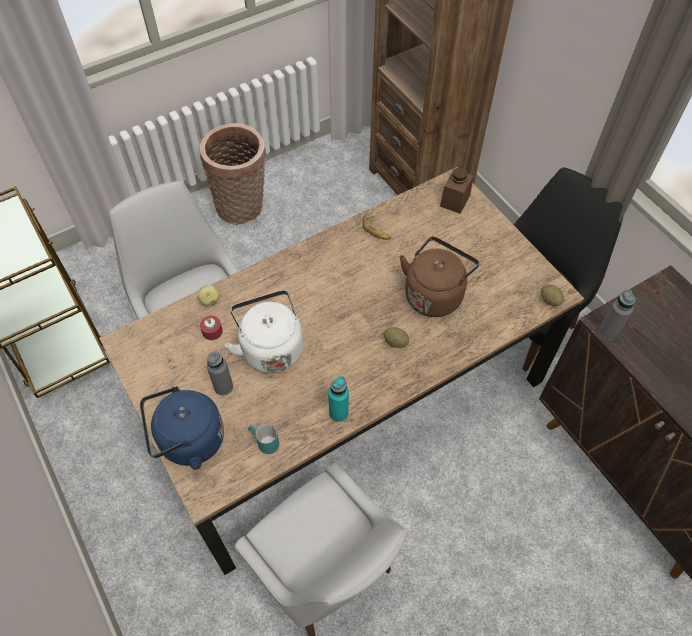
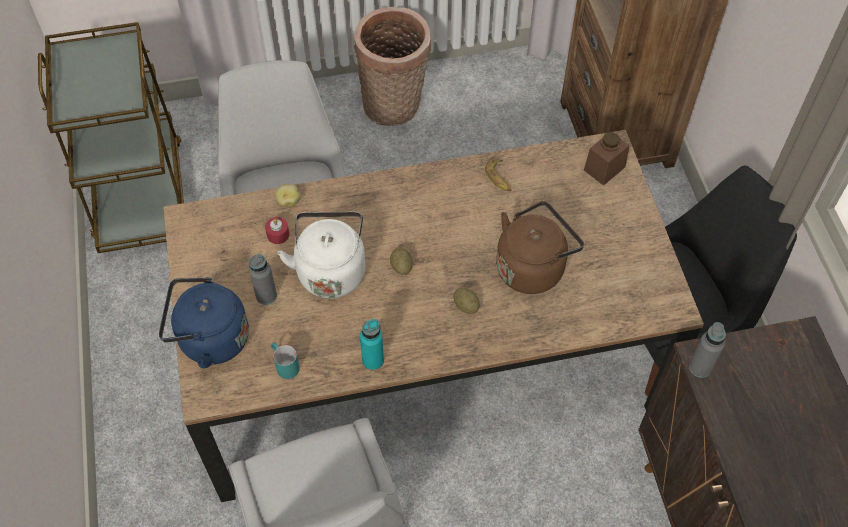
camera: 20 degrees right, 0 degrees up
potato [541,284,564,306] -> potato moved to [390,247,413,275]

